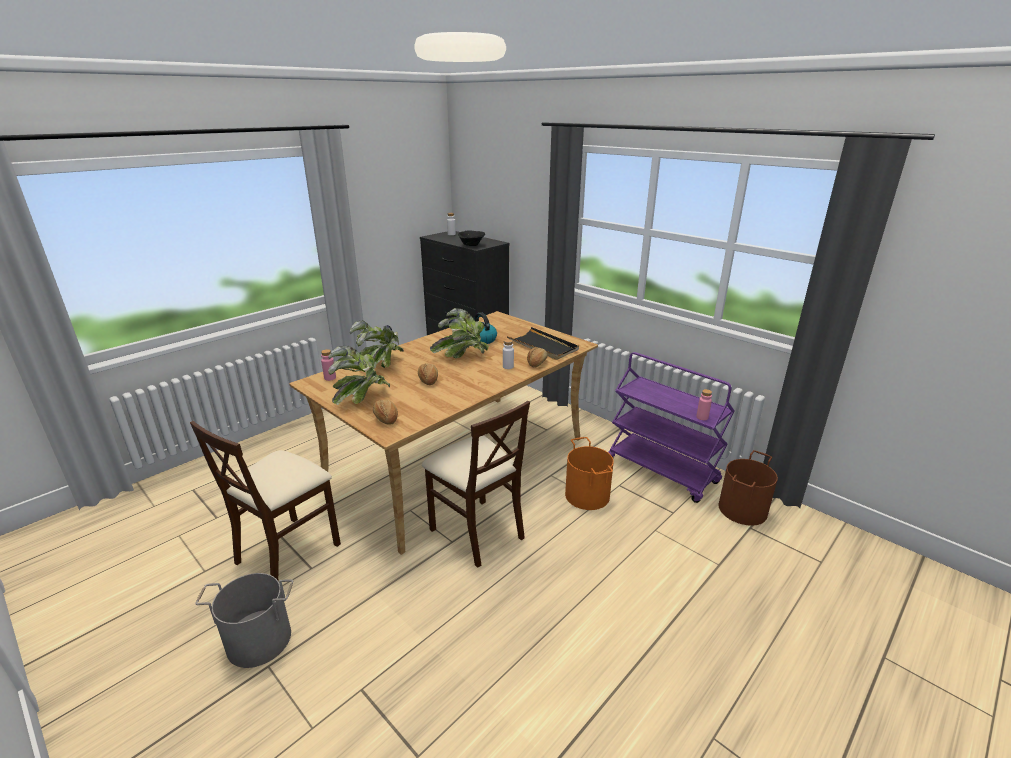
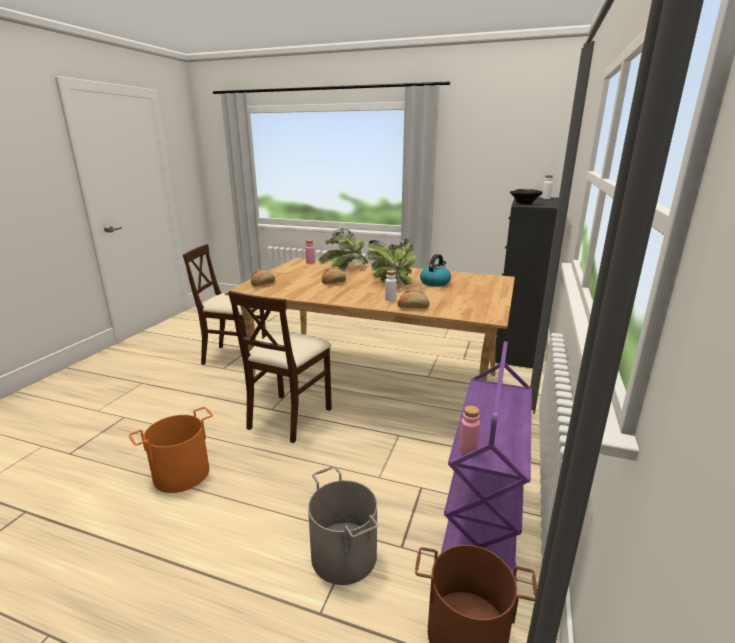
camera: 65 degrees right, 5 degrees down
grey bucket [195,573,293,668] -> grey bucket moved to [308,466,378,585]
potted plant [328,346,390,405] -> none
black tray [507,327,579,360] -> none
orange bucket [565,437,614,510] -> orange bucket moved to [129,407,213,493]

